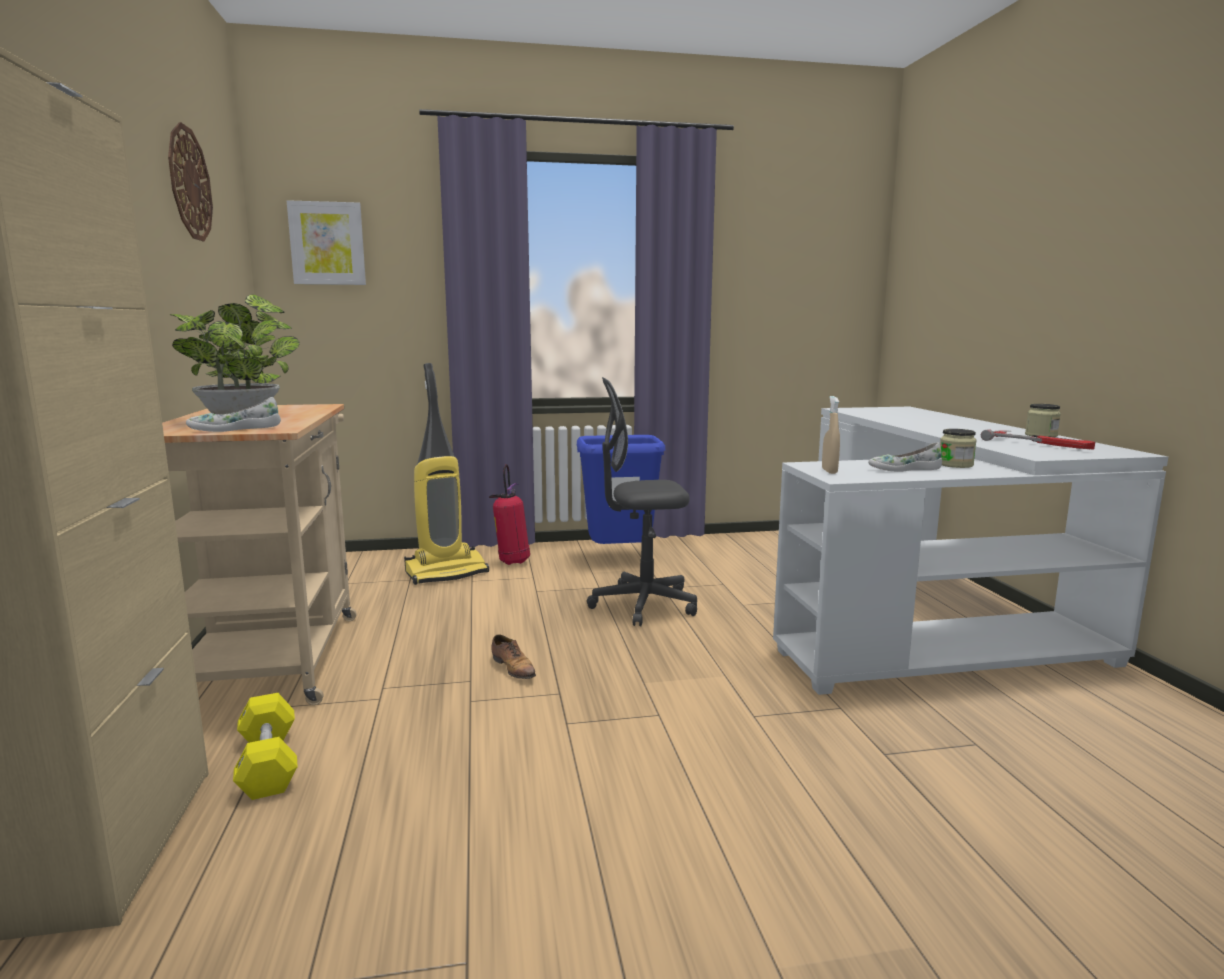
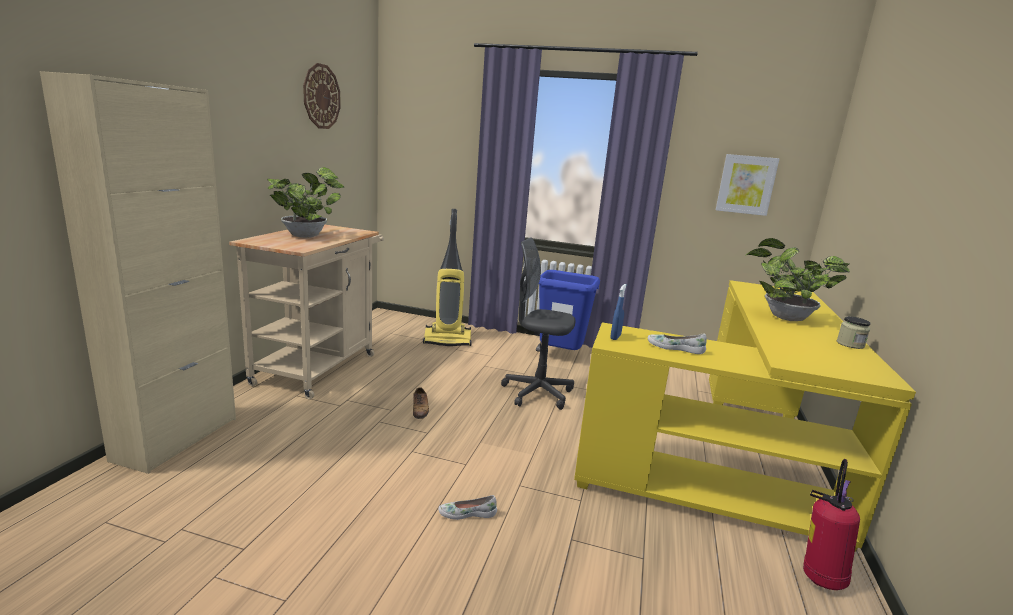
camera: 25 degrees right, 5 degrees up
white shoe [186,397,281,432] -> white shoe moved to [438,495,497,520]
yellow dumbbell [233,693,298,800] -> none
picture [287,200,366,285] -> picture moved to [716,154,780,216]
fire extinguisher [489,464,530,565] -> fire extinguisher moved to [803,459,860,590]
white desk [773,407,1168,695] -> yellow desk [574,280,916,551]
beige spray bottle [822,396,840,474] -> blue spray bottle [610,284,627,340]
jar [940,429,977,468] -> none
hammer [981,429,1095,449] -> none
none -> potted plant [745,238,850,321]

